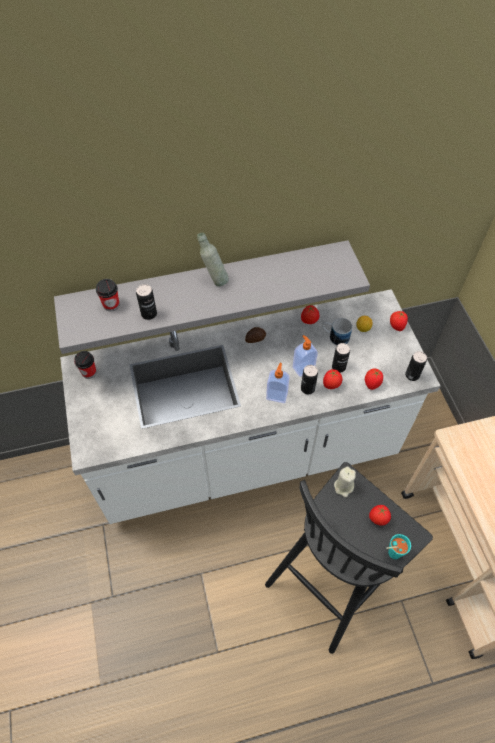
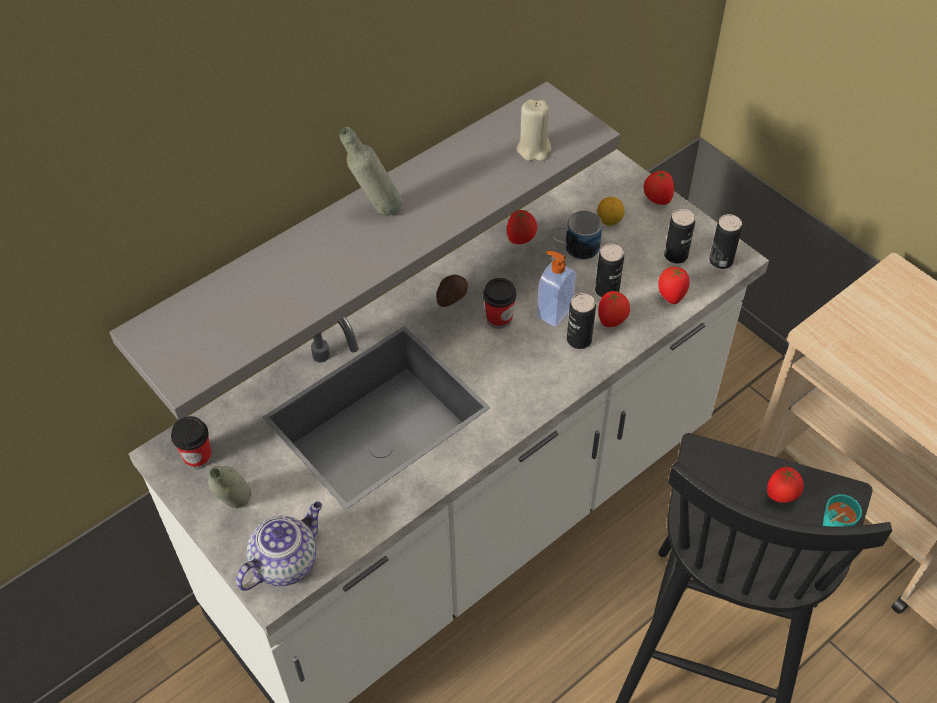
camera: 25 degrees left, 5 degrees down
cup [96,279,119,311] -> cup moved to [483,278,516,329]
can [136,284,157,320] -> can moved to [664,209,695,263]
soap dispenser [266,363,289,403] -> none
beige candle [334,466,356,497] -> beige candle moved to [516,99,551,161]
none -> grey bottle [208,466,251,508]
none -> teapot [236,501,322,591]

